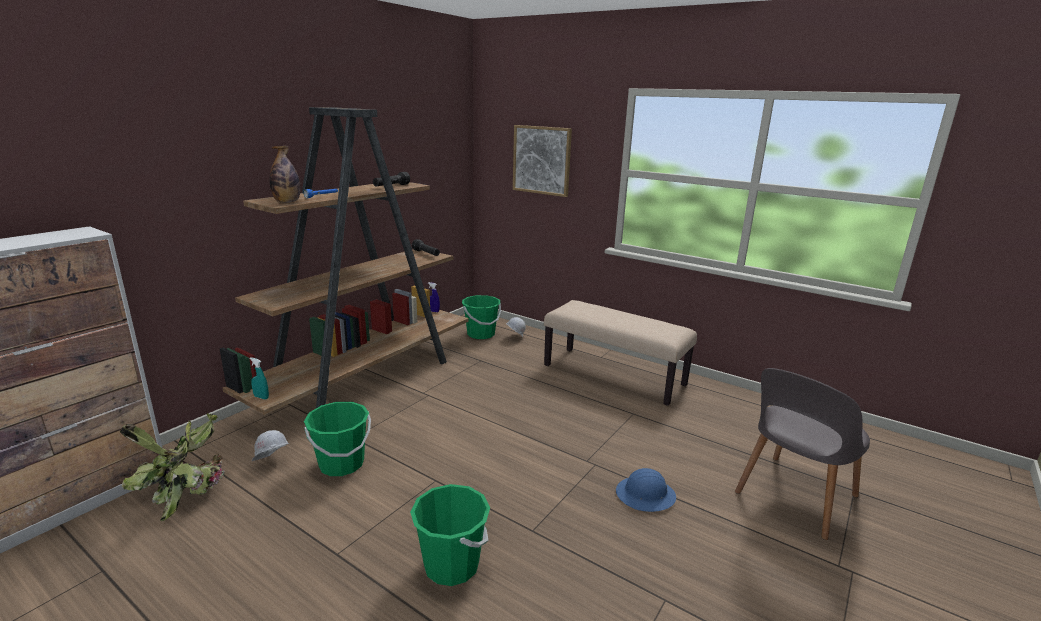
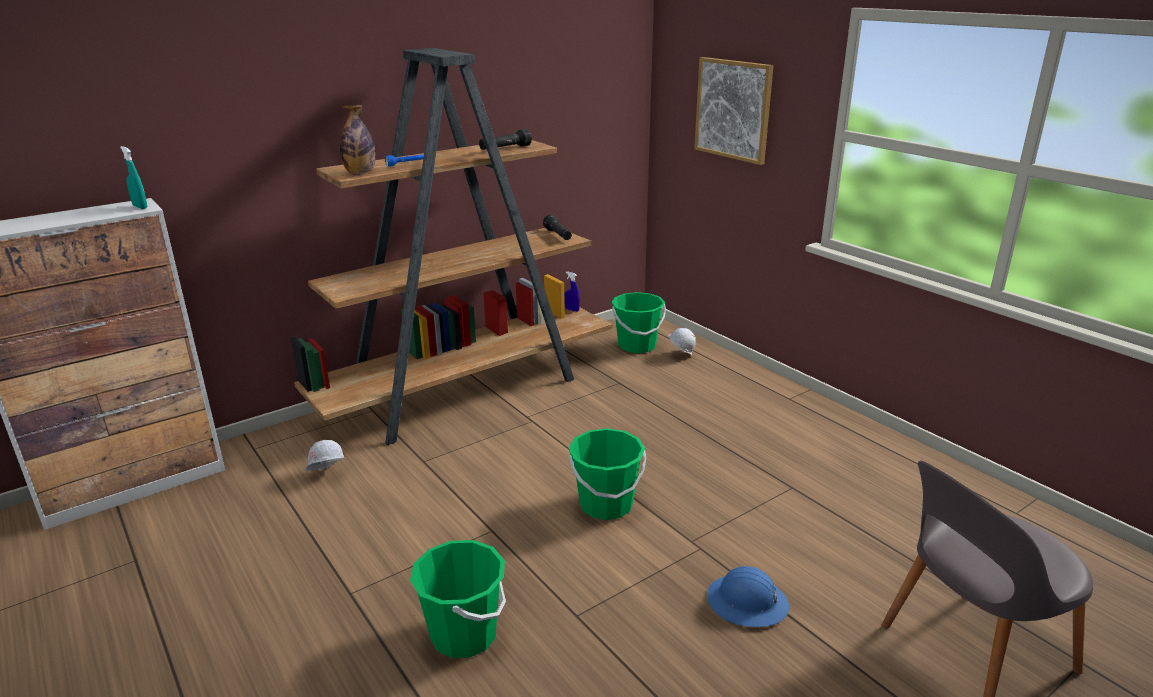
camera: 20 degrees right, 5 degrees up
potted plant [120,413,225,522] -> none
turquoise spray bottle [250,357,269,399] -> turquoise spray bottle moved to [120,146,148,209]
green bucket [304,402,371,476] -> green bucket moved to [569,428,647,520]
beige bench [544,300,697,406] -> none

